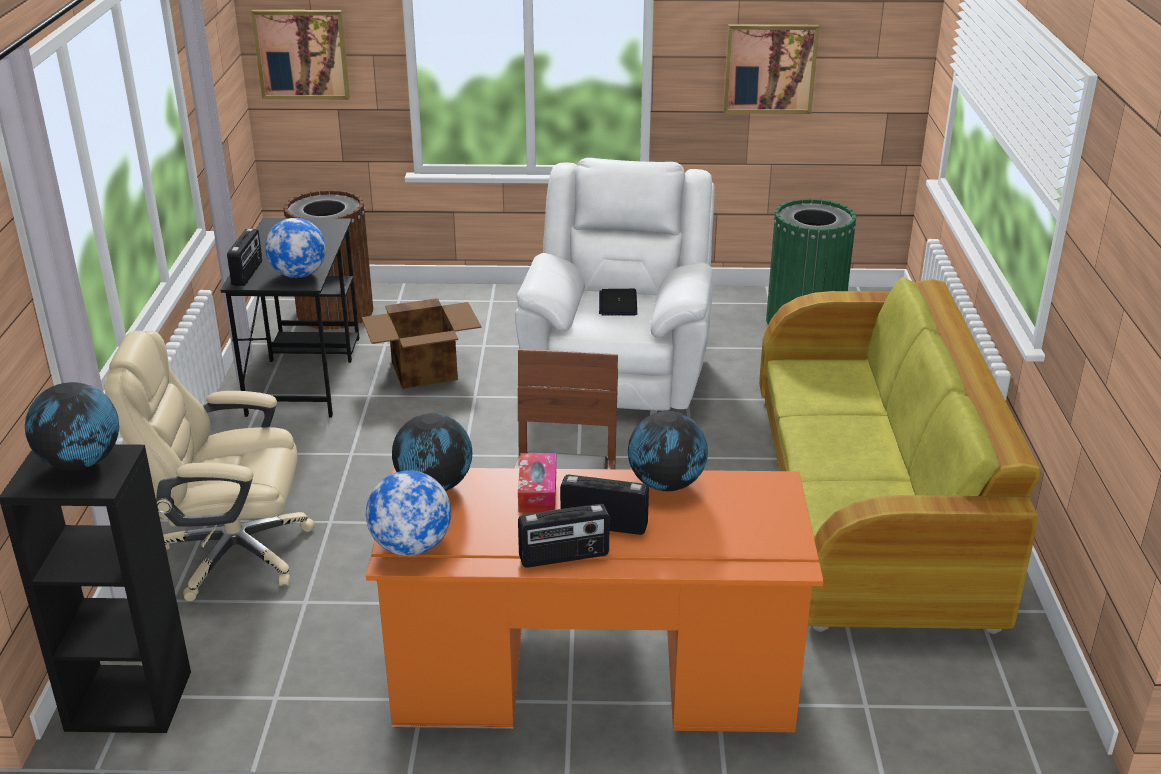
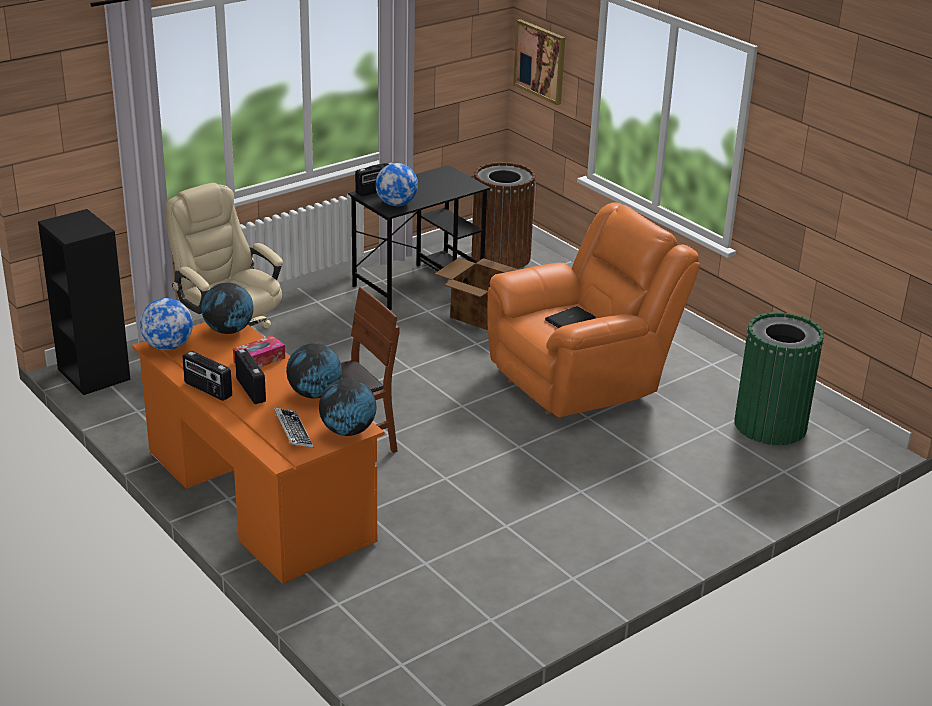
camera: 50 degrees right, 0 degrees up
globe [25,382,119,470] -> globe moved to [319,378,376,436]
white armchair [515,158,714,415] -> orange armchair [487,202,700,417]
picture [723,24,819,114] -> none
green sofa [759,277,1040,634] -> none
none -> keyboard [274,408,314,448]

